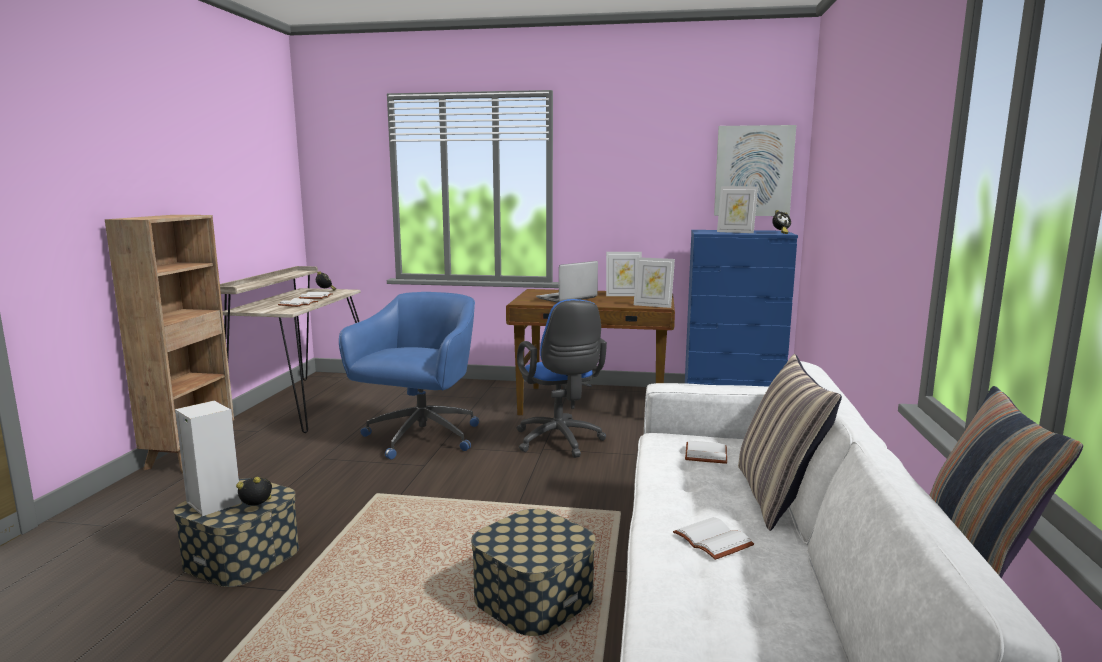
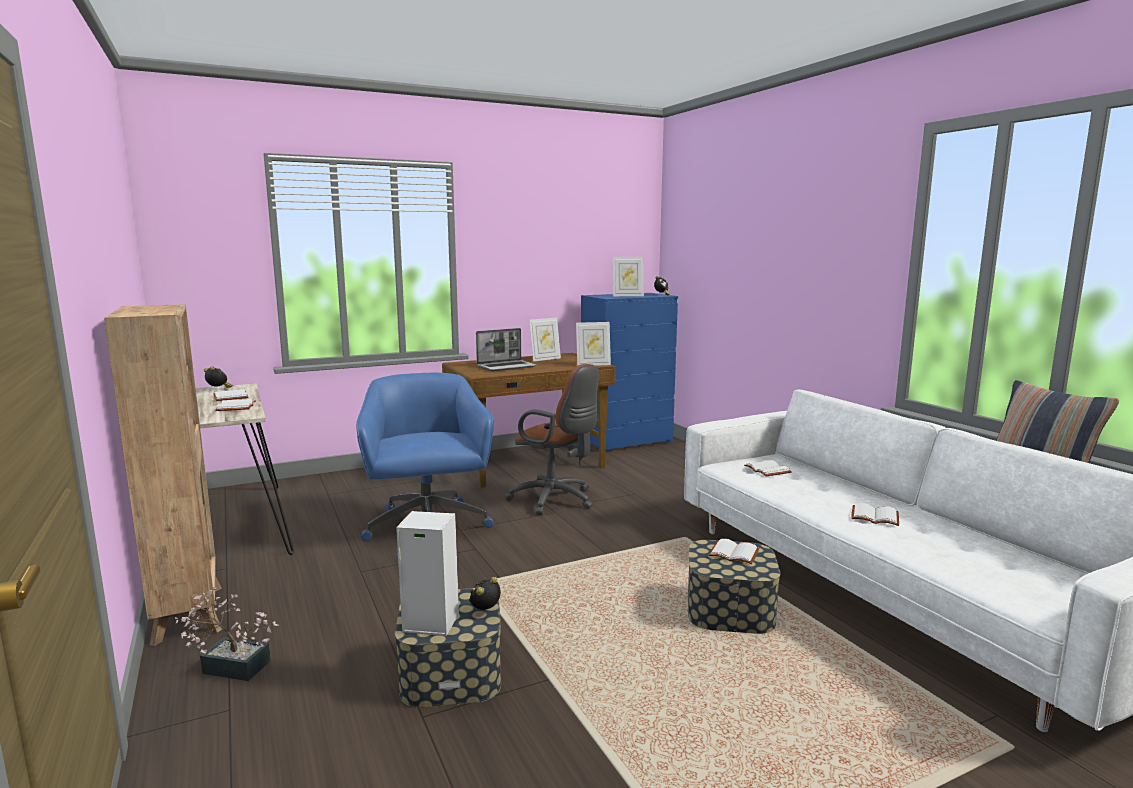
camera: 35 degrees left, 0 degrees up
blue office chair [517,299,607,458] -> brown office chair [505,364,599,515]
laptop [536,261,598,303] -> laptop turned 135 degrees counterclockwise [476,328,537,371]
picture [714,125,796,216] -> none
pillow [738,354,842,531] -> none
none -> potted plant [175,587,279,681]
none -> white book [708,539,760,564]

